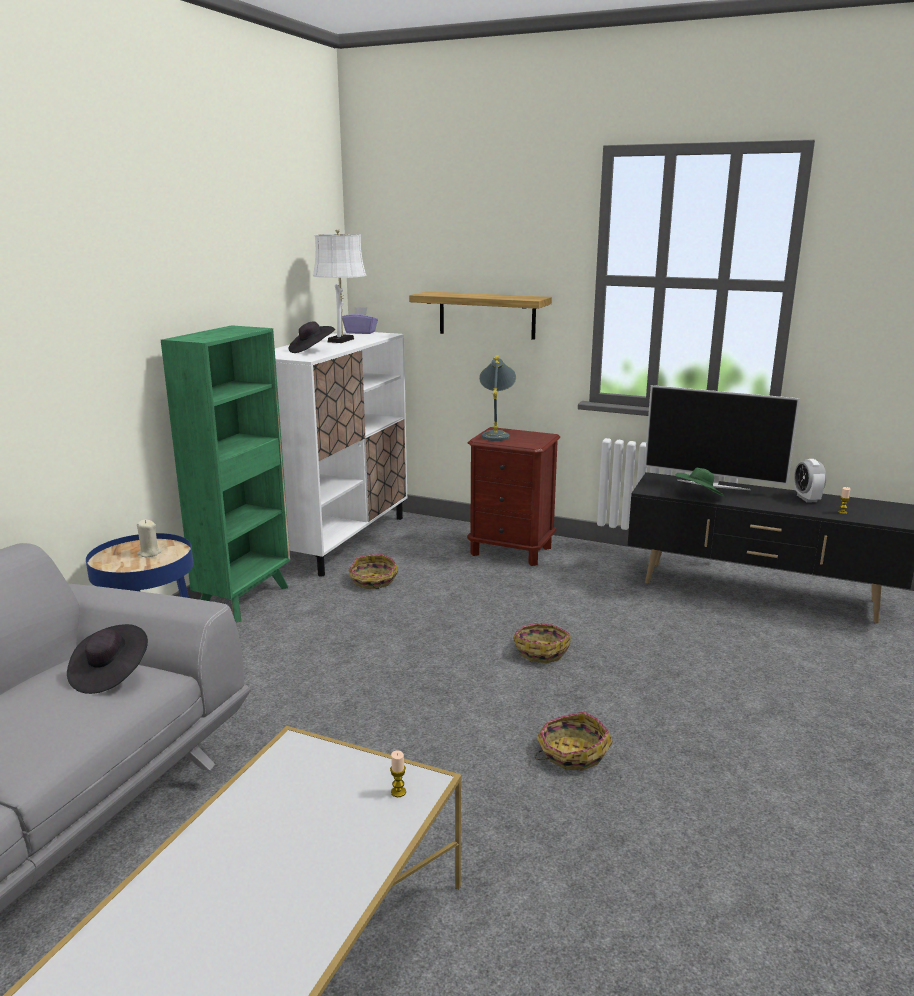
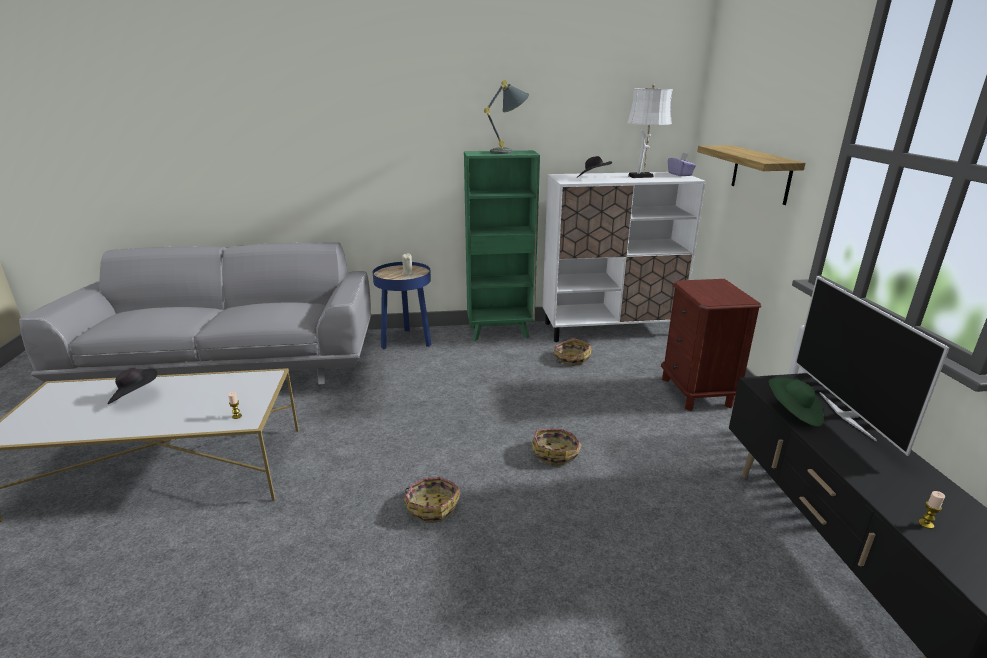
camera: 60 degrees right, 5 degrees up
black hat [67,624,148,694] -> black hat moved to [108,368,157,404]
grey table lamp [479,356,516,441] -> grey table lamp moved to [484,80,529,154]
alarm clock [794,459,826,503] -> none

